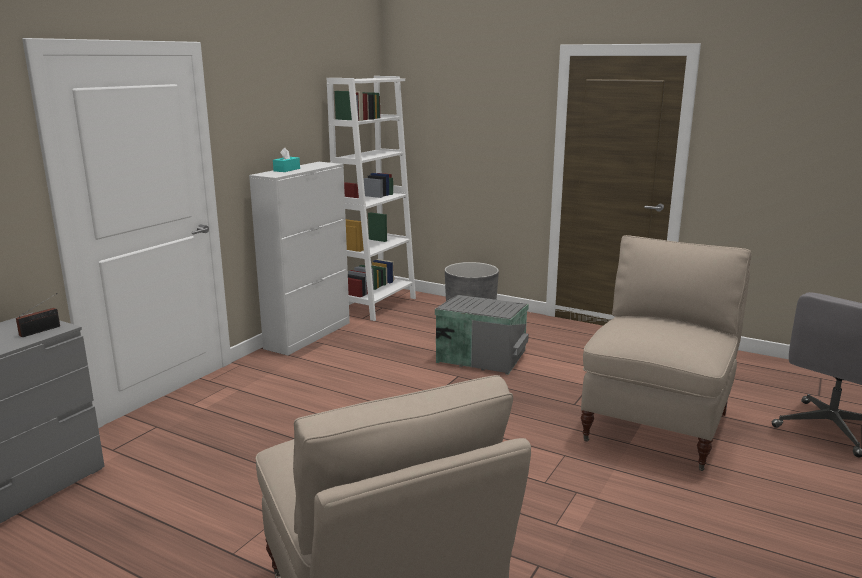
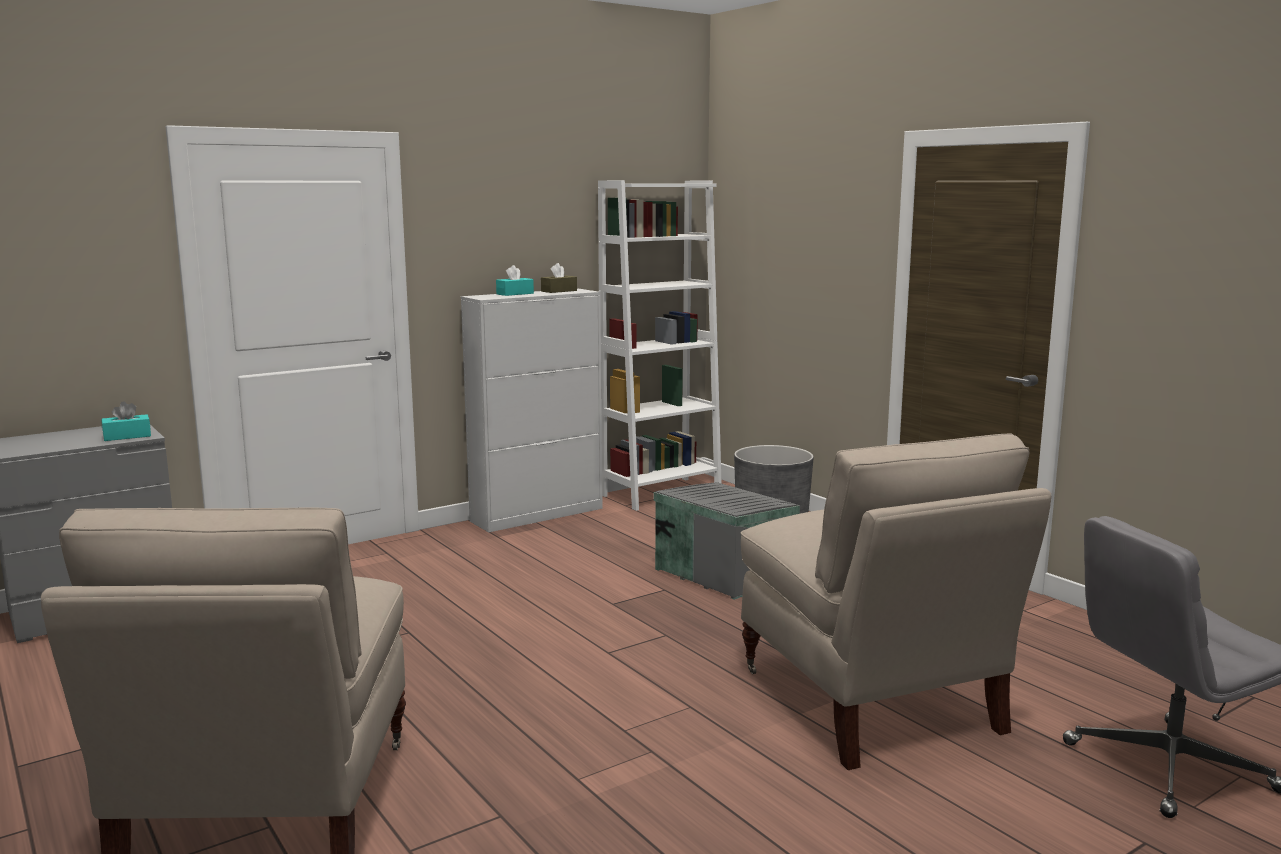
camera: 25 degrees right, 5 degrees down
radio [16,293,60,337] -> turquoise tissue box [102,401,151,441]
beige chair [581,235,751,471] -> beige chair turned 105 degrees clockwise [741,434,1051,770]
none -> brown tissue box [541,263,577,293]

